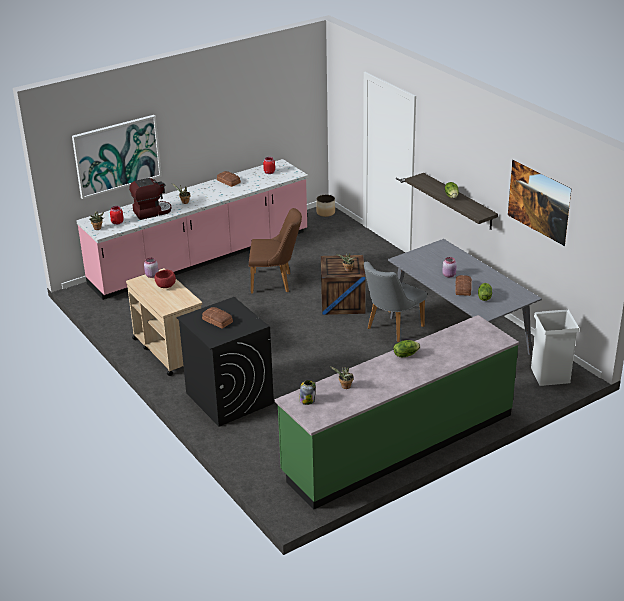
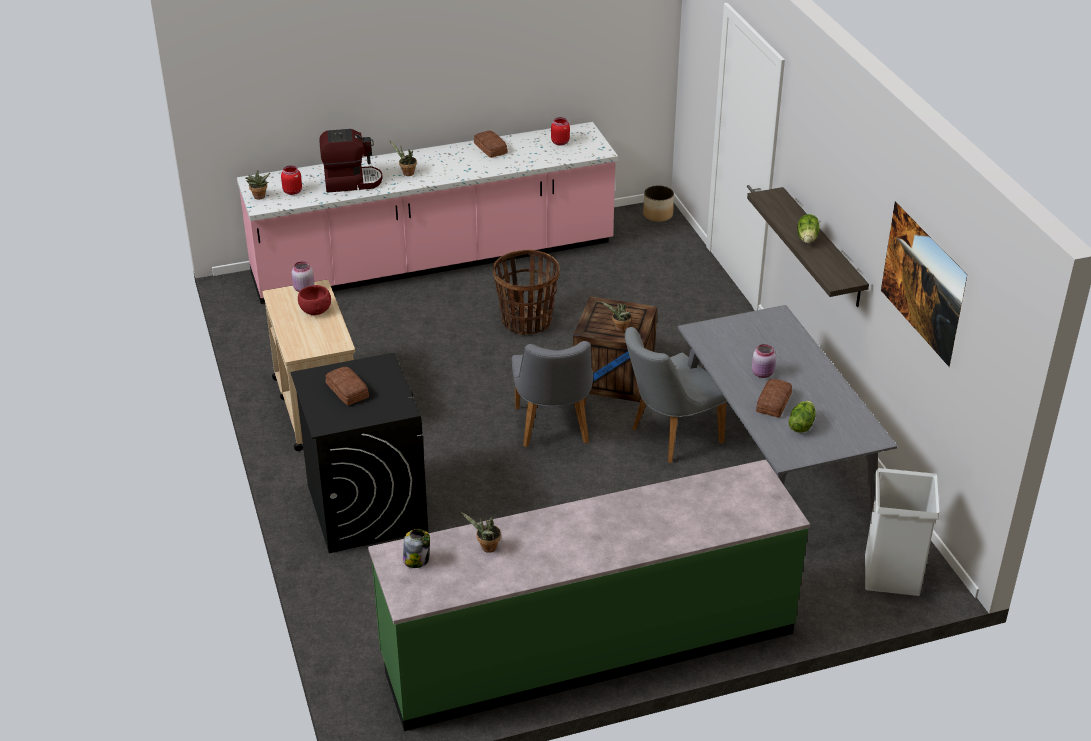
camera: 15 degrees right, 5 degrees up
picture [72,115,162,199] -> none
brown chair [249,208,302,294] -> basket [493,250,560,335]
lettuce [394,340,420,357] -> none
none -> grey chair [512,341,593,447]

